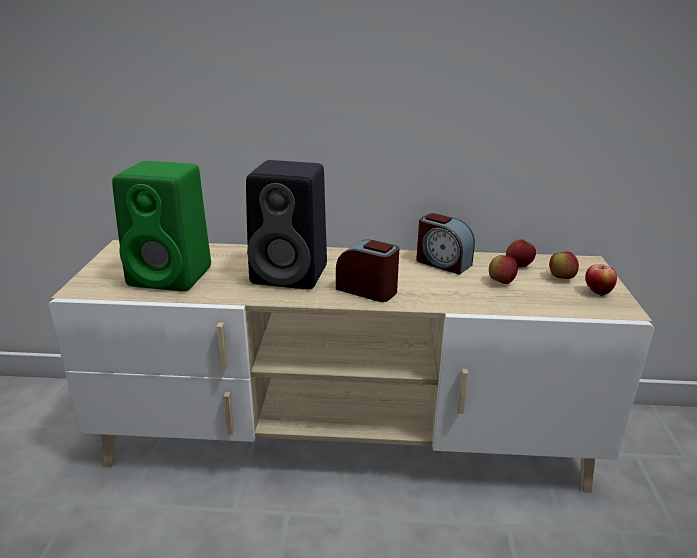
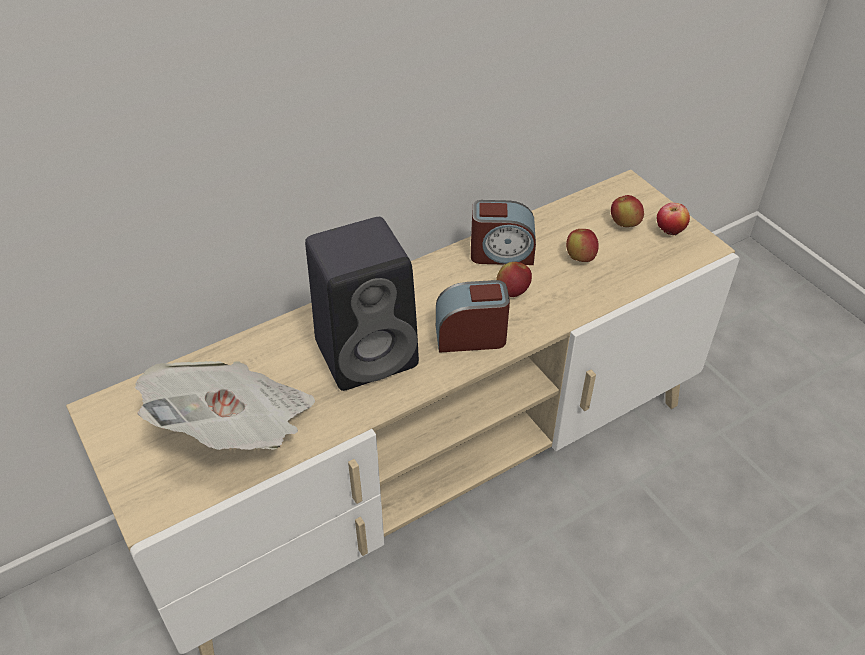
camera: 35 degrees left, 20 degrees up
green speaker [112,161,211,292] -> newspaper [135,361,315,450]
apple [506,239,536,268] -> apple moved to [496,262,532,297]

